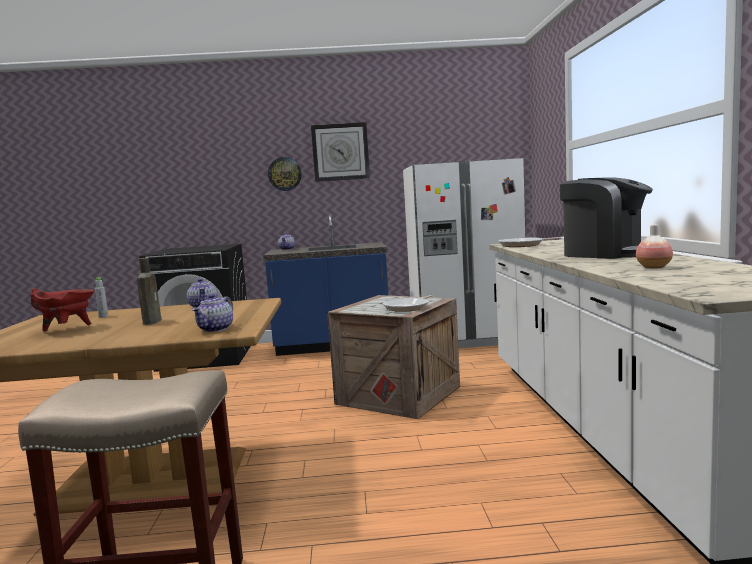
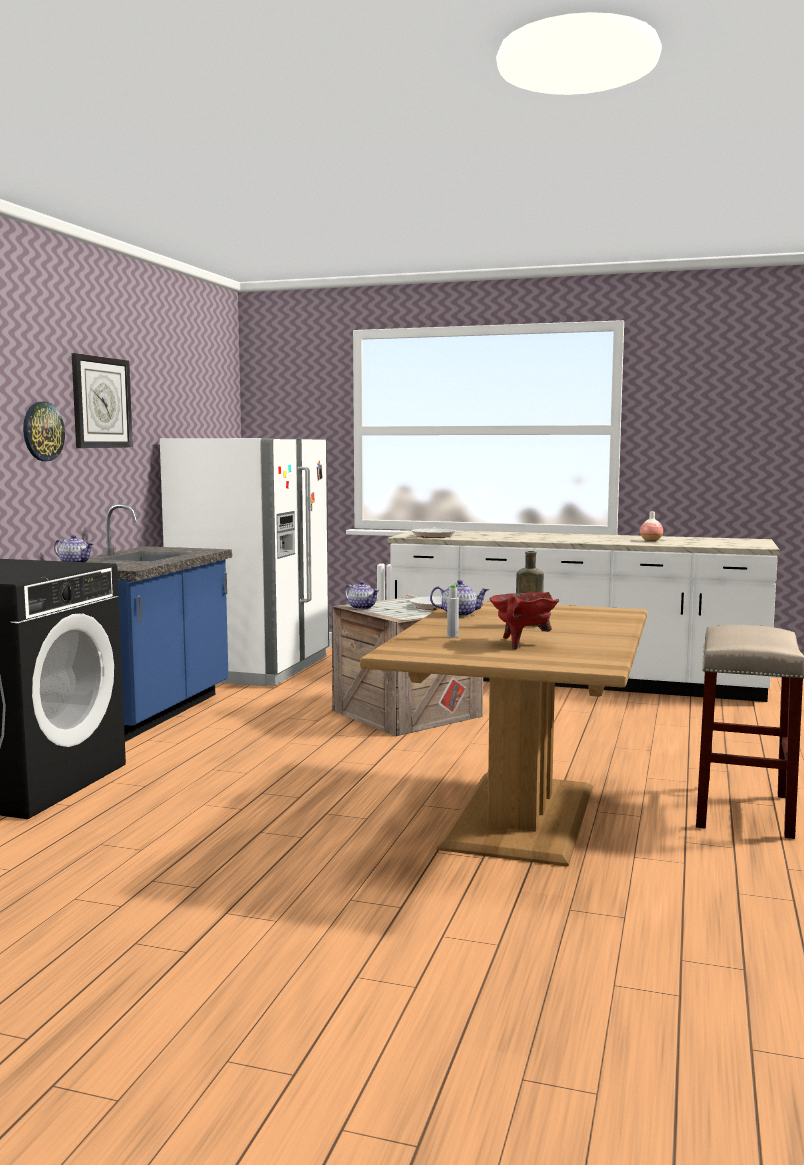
camera: 70 degrees left, 0 degrees up
teapot [192,294,233,332] -> teapot moved to [345,581,379,609]
coffee machine [560,177,653,259] -> none

